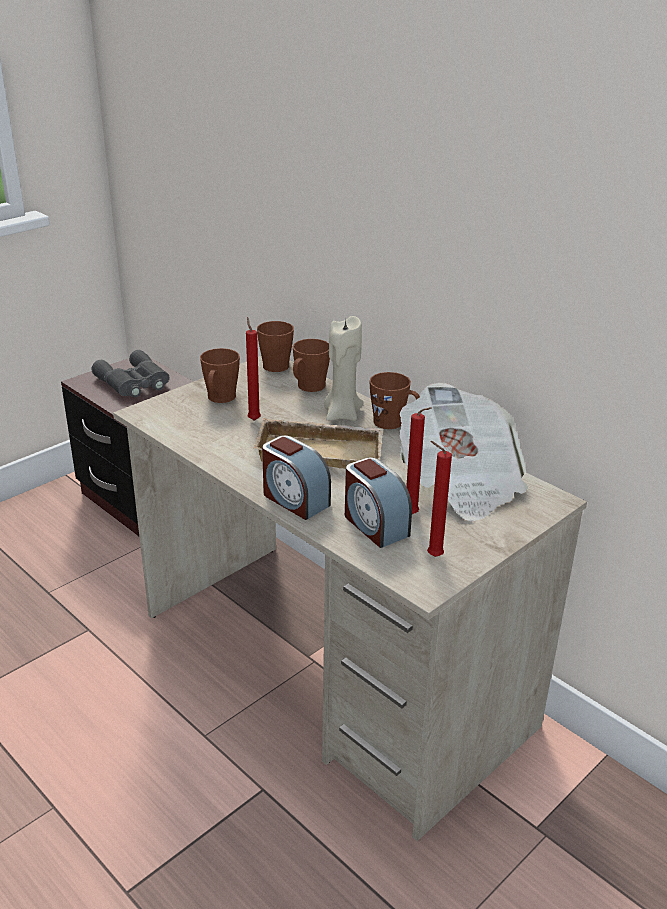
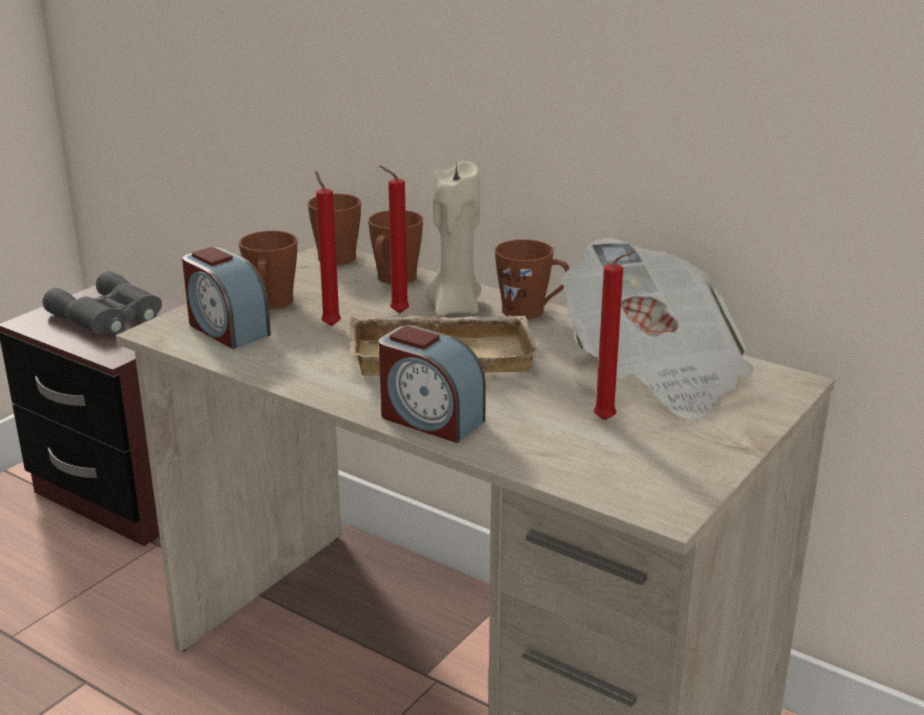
camera: 10 degrees left, 5 degrees down
alarm clock [345,457,412,548] -> alarm clock moved to [182,247,271,349]
red candle [427,441,452,557] -> red candle moved to [379,166,409,313]

